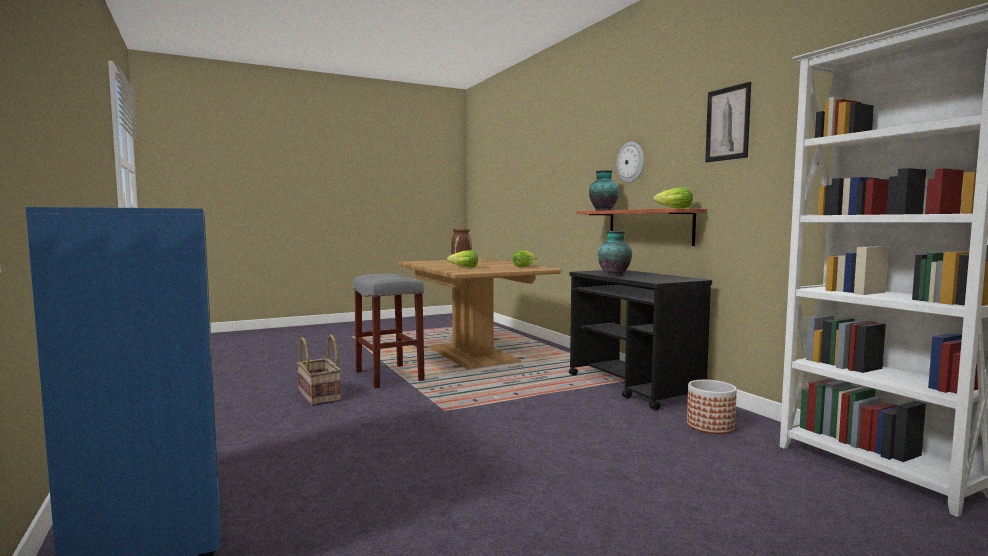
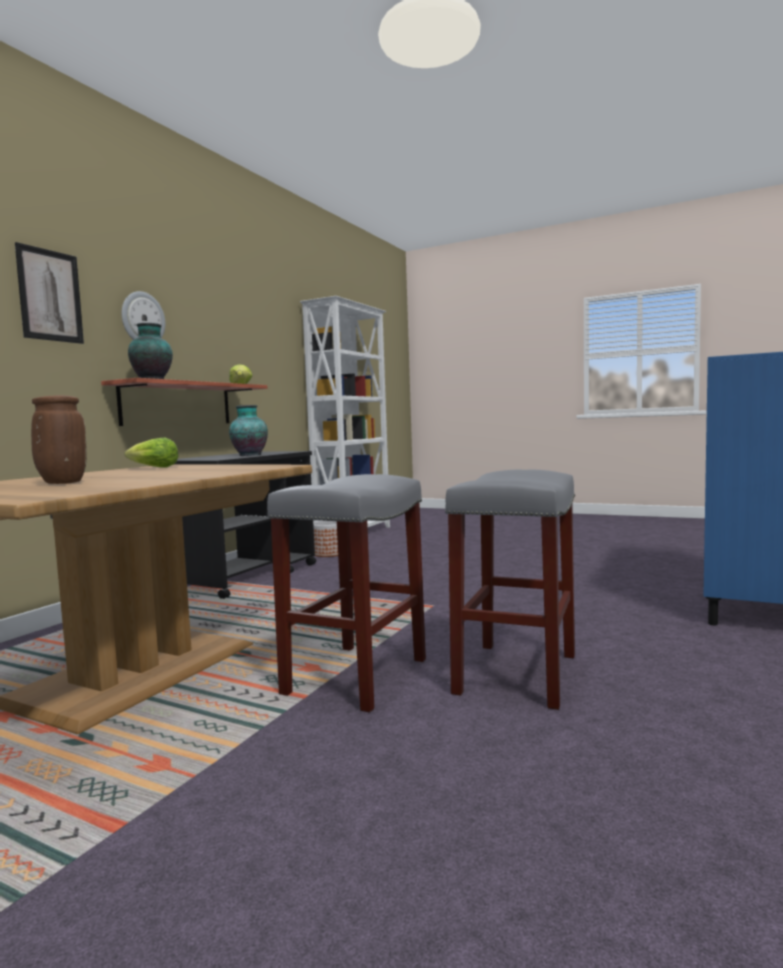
camera: 125 degrees left, 0 degrees up
basket [297,334,341,406] -> grey stool [445,470,575,710]
lettuce [447,250,478,268] -> none
picture [705,82,751,162] -> picture moved to [15,242,84,344]

